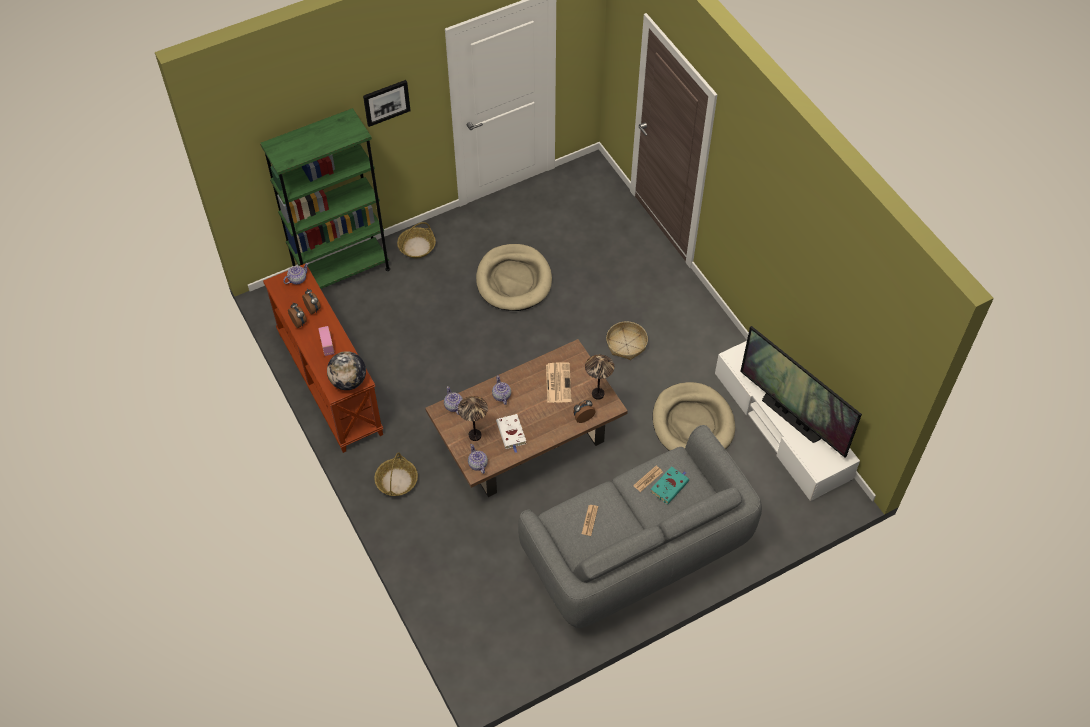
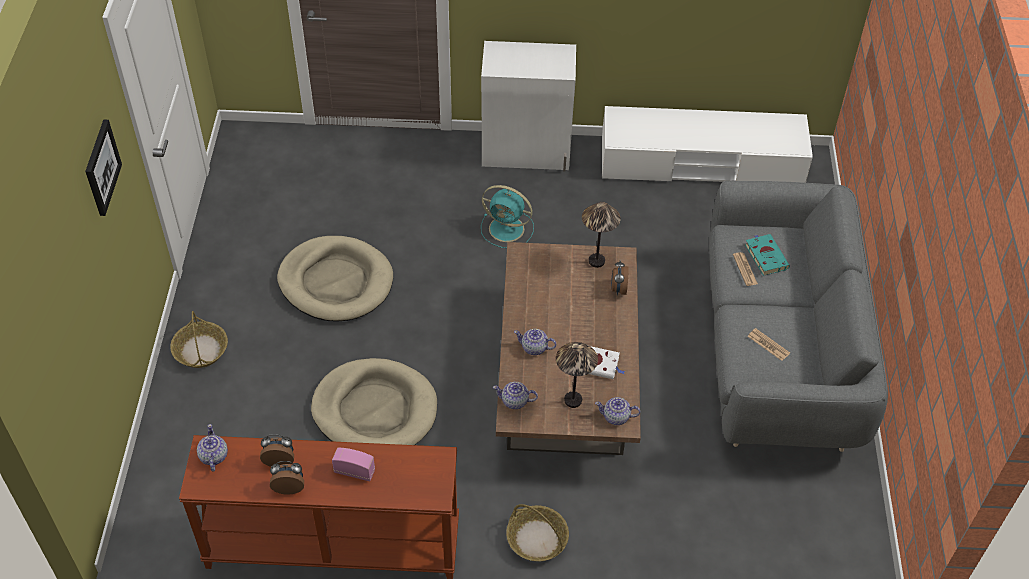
camera: 60 degrees left, 5 degrees down
green bookcase [260,108,390,289] -> none
globe [327,351,366,390] -> none
newspaper [546,362,572,403] -> none
basket [606,321,648,360] -> turquoise fan [481,185,534,248]
beige dog bed [652,382,735,451] -> beige dog bed moved to [311,358,437,445]
television [740,326,862,458] -> none
none -> white cabinet [481,41,576,172]

